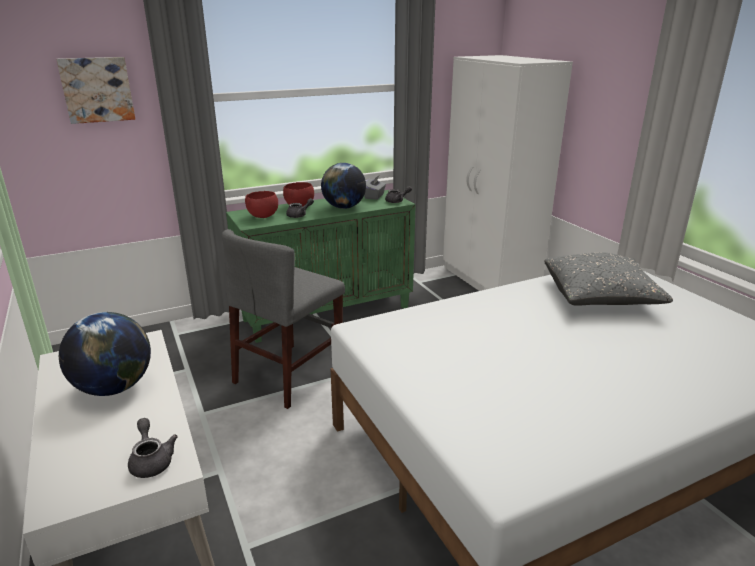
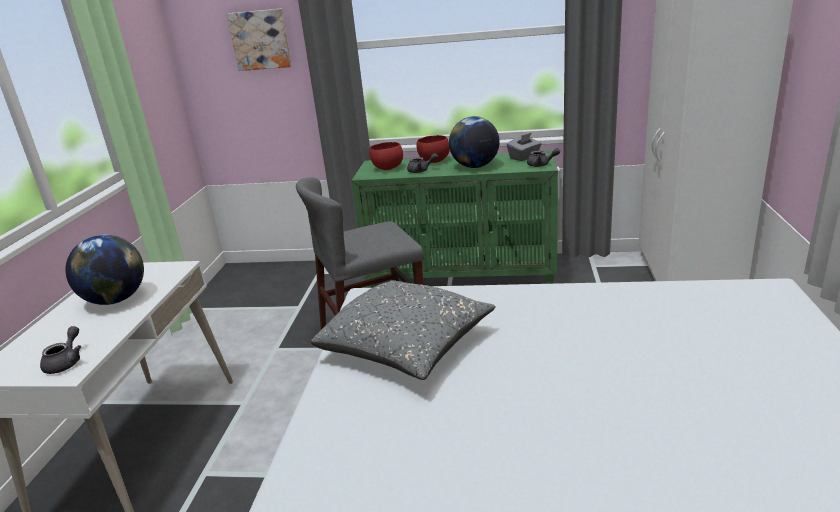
camera: 35 degrees right, 0 degrees up
grey pillow [545,252,673,306] -> grey pillow moved to [311,280,495,380]

